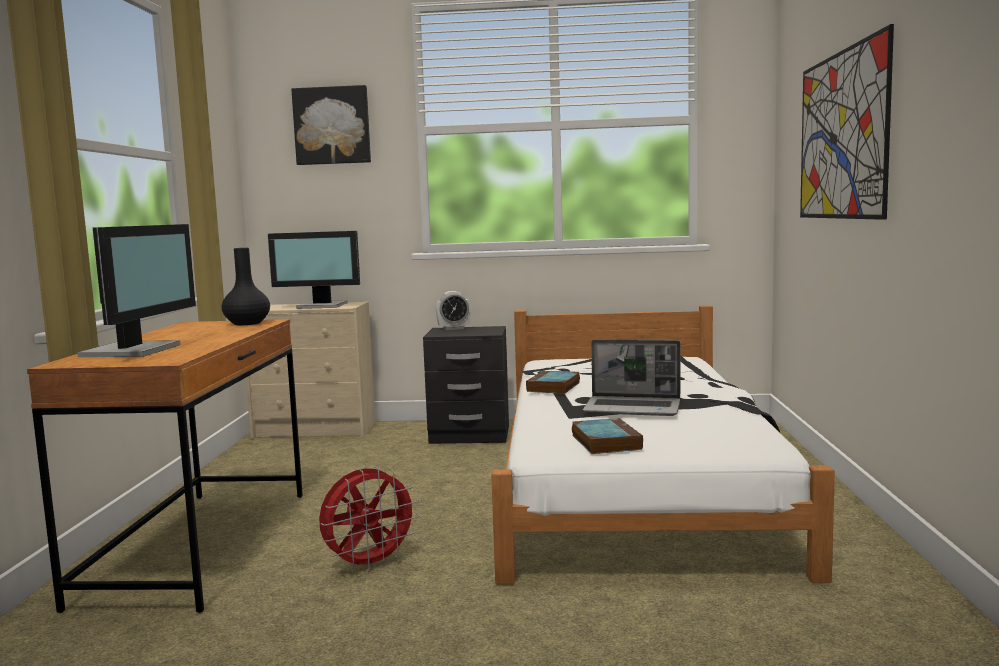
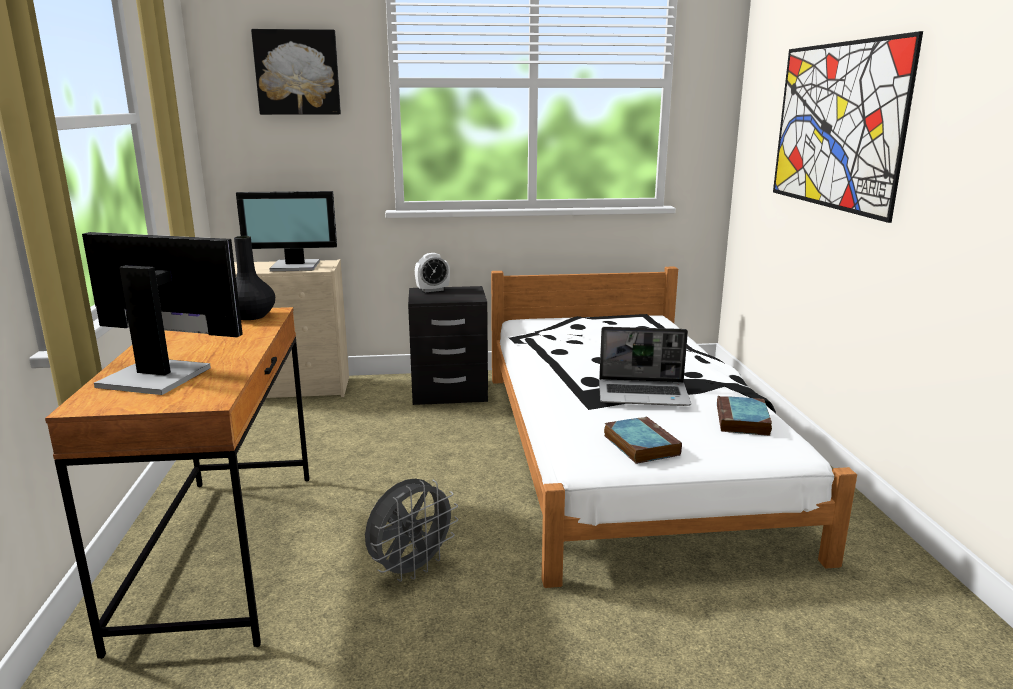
camera: 10 degrees left, 10 degrees up
monitor [77,224,196,357] -> monitor turned 75 degrees counterclockwise [82,232,243,395]
red fan [319,466,420,572] -> grey fan [365,478,458,582]
book [526,370,580,394] -> book moved to [717,396,772,436]

